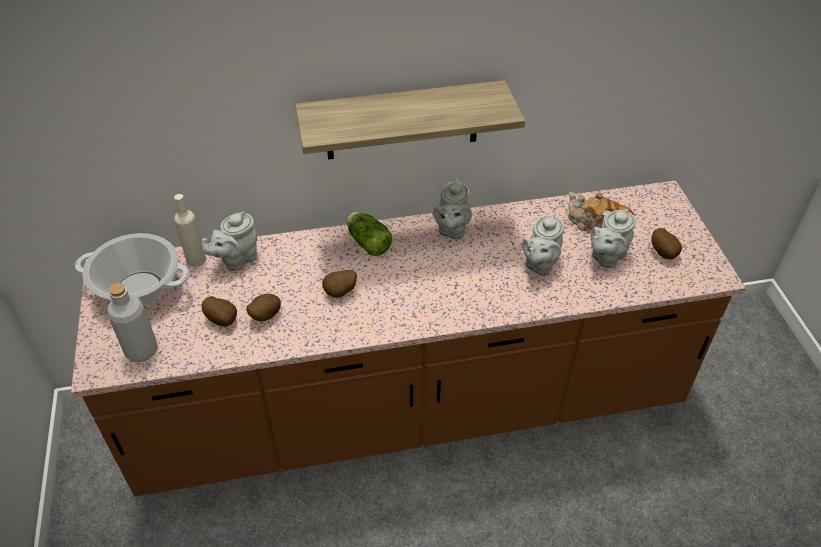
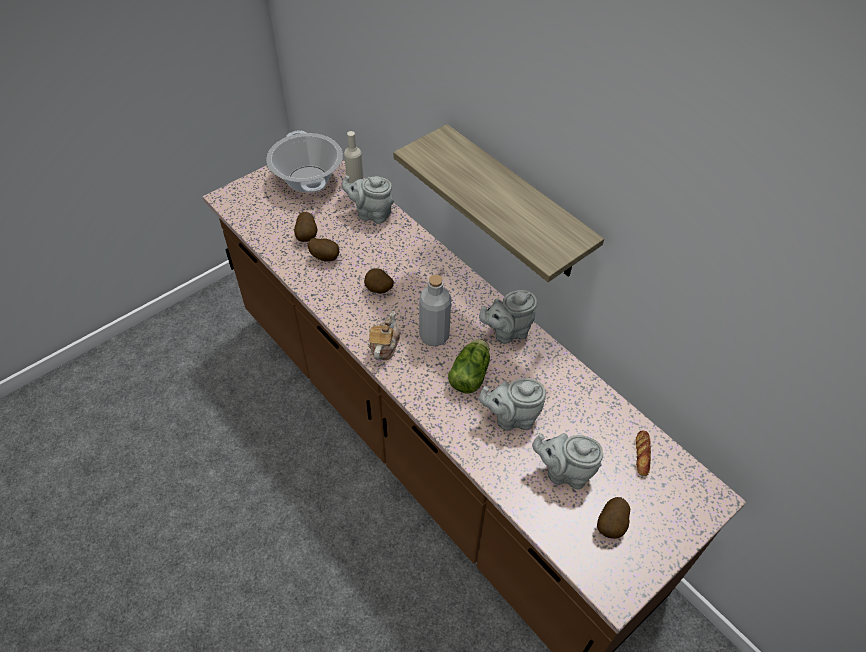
camera: 60 degrees right, 5 degrees up
grey bottle [107,283,158,362] -> grey bottle moved to [419,275,451,346]
lettuce [346,212,392,256] -> lettuce moved to [448,339,490,394]
teapot [568,192,609,232] -> teapot moved to [369,311,400,360]

